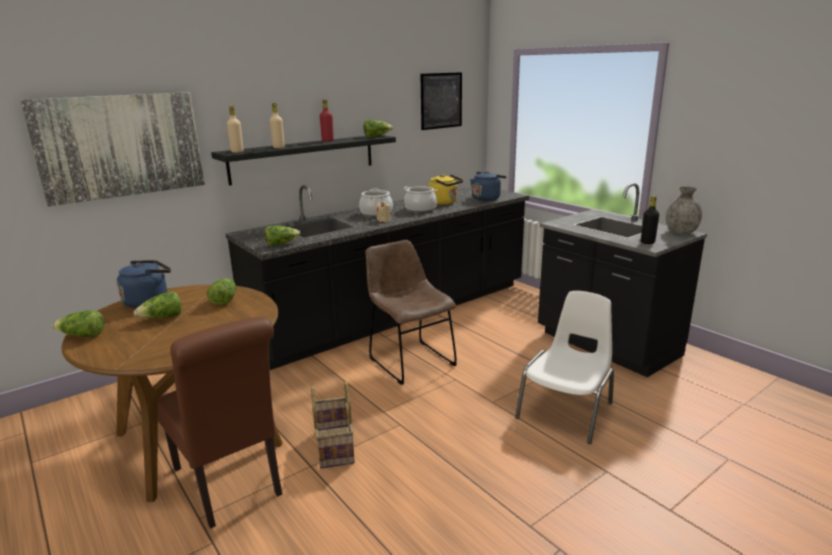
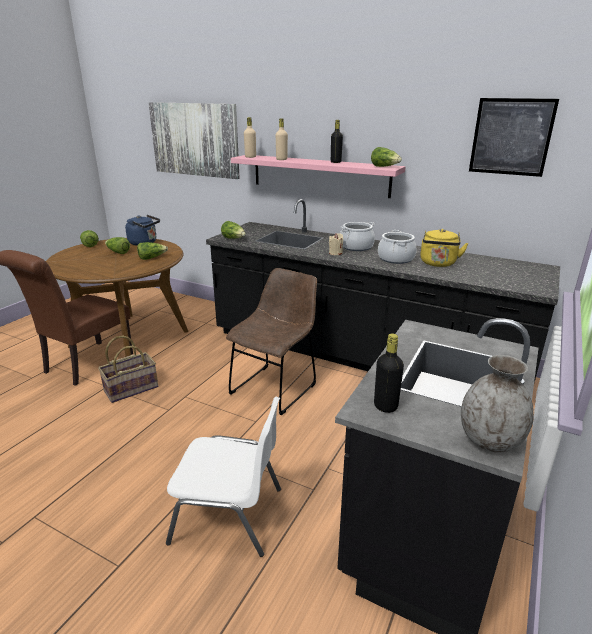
camera: 65 degrees right, 5 degrees up
black shelf [211,135,396,185] -> pink shelf [231,155,406,198]
red bottle [320,99,334,141] -> black bottle [331,120,343,163]
blue kettle [470,171,506,201] -> none

